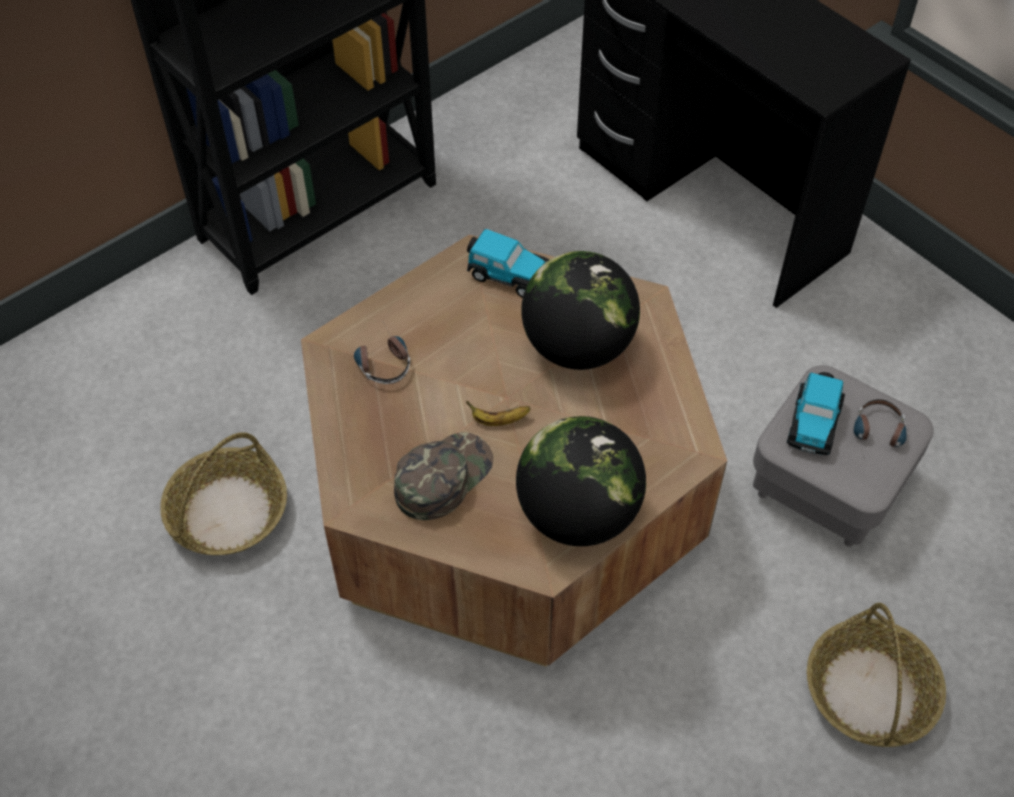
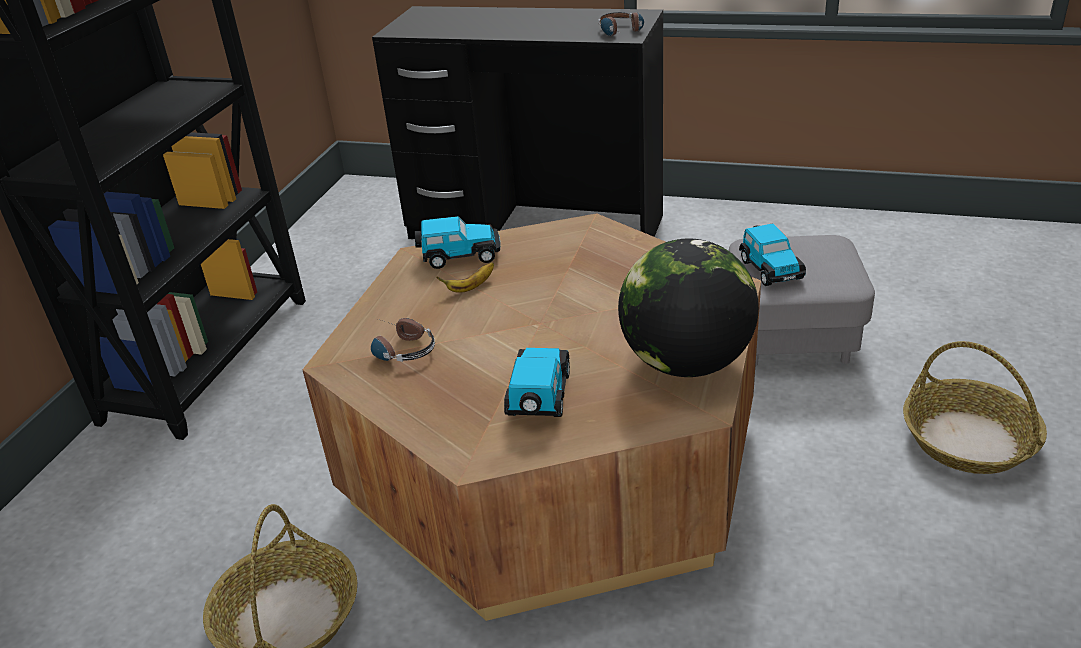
camera: 30 degrees left, 20 degrees down
green cap [394,432,493,520] -> toy car [504,348,570,417]
banana [466,401,530,426] -> banana moved to [437,262,494,293]
globe [521,251,640,370] -> none
headphones [854,399,907,450] -> headphones moved to [598,12,644,36]

